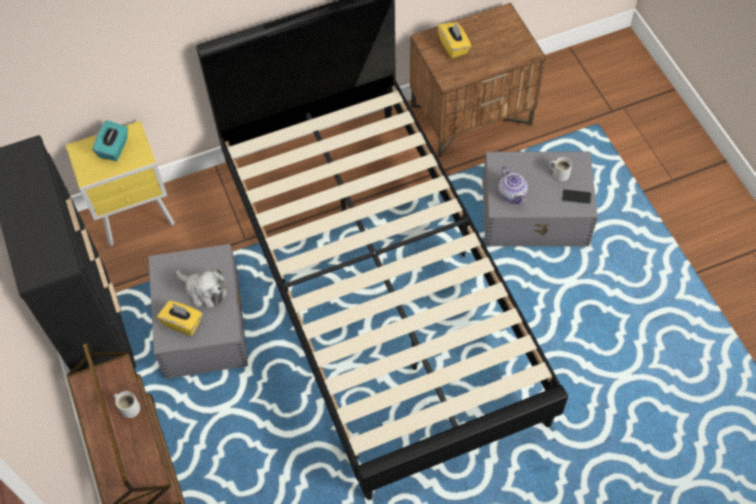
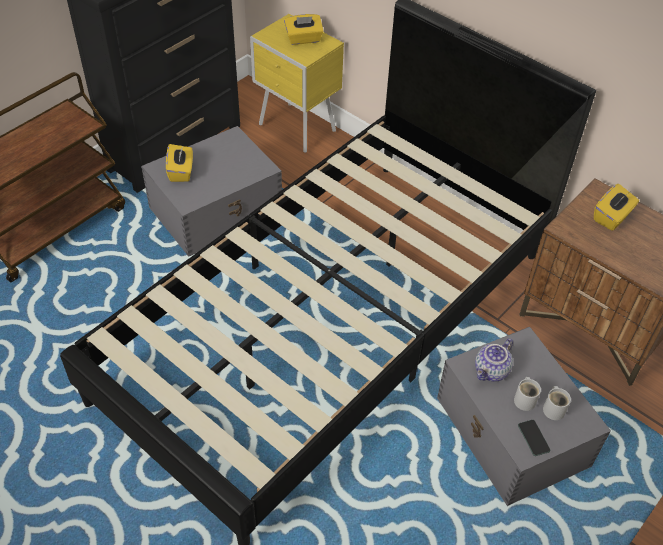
camera: 60 degrees right, 10 degrees down
turquoise tissue box [93,120,128,161] -> yellow tissue box [284,14,324,45]
white mug [114,391,140,418] -> white mug moved to [514,377,541,411]
plush toy [176,269,228,308] -> none

